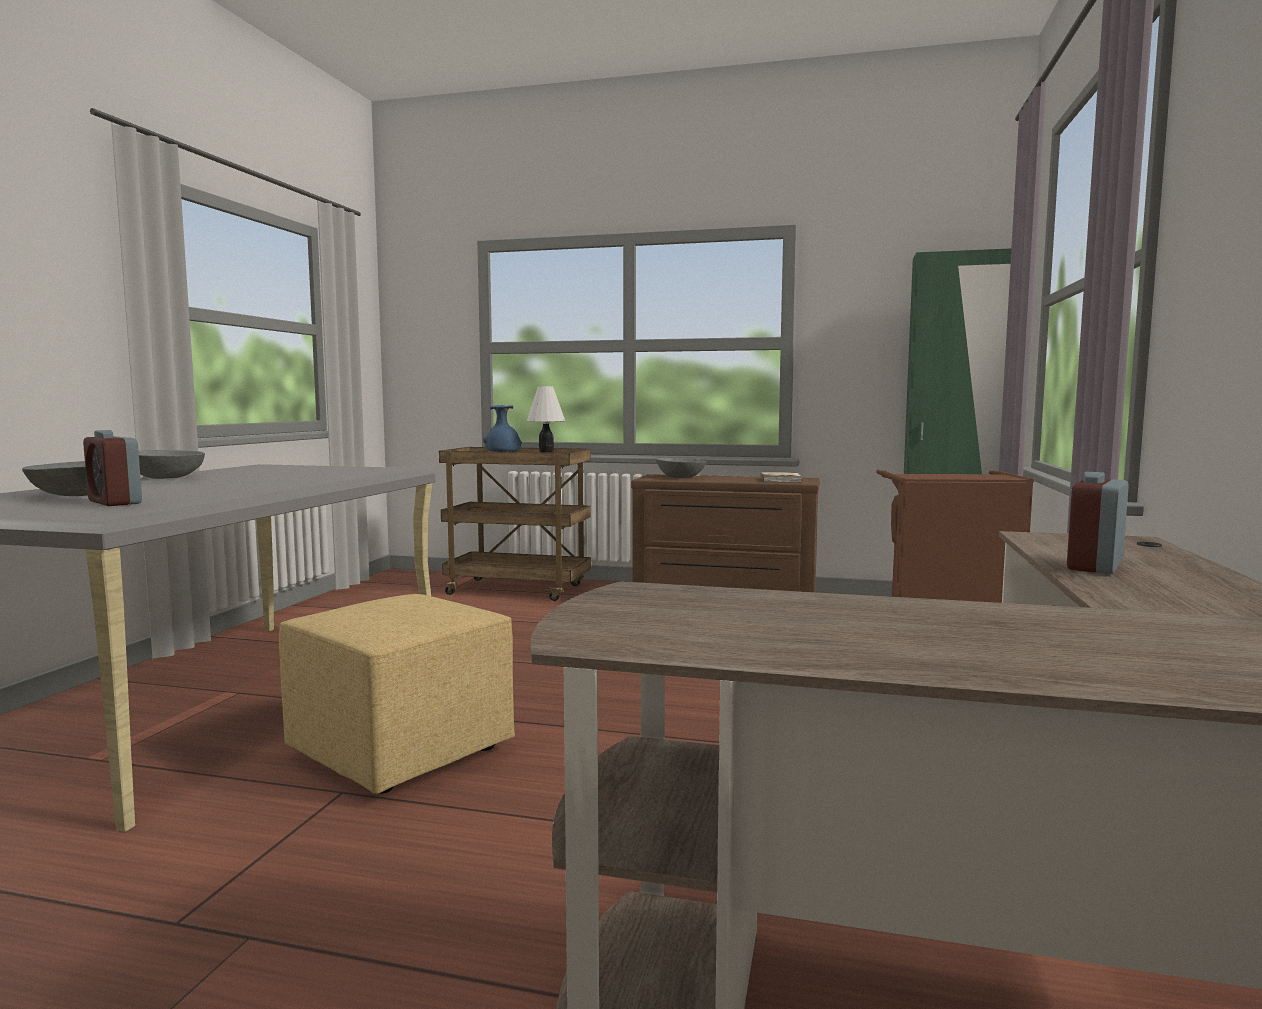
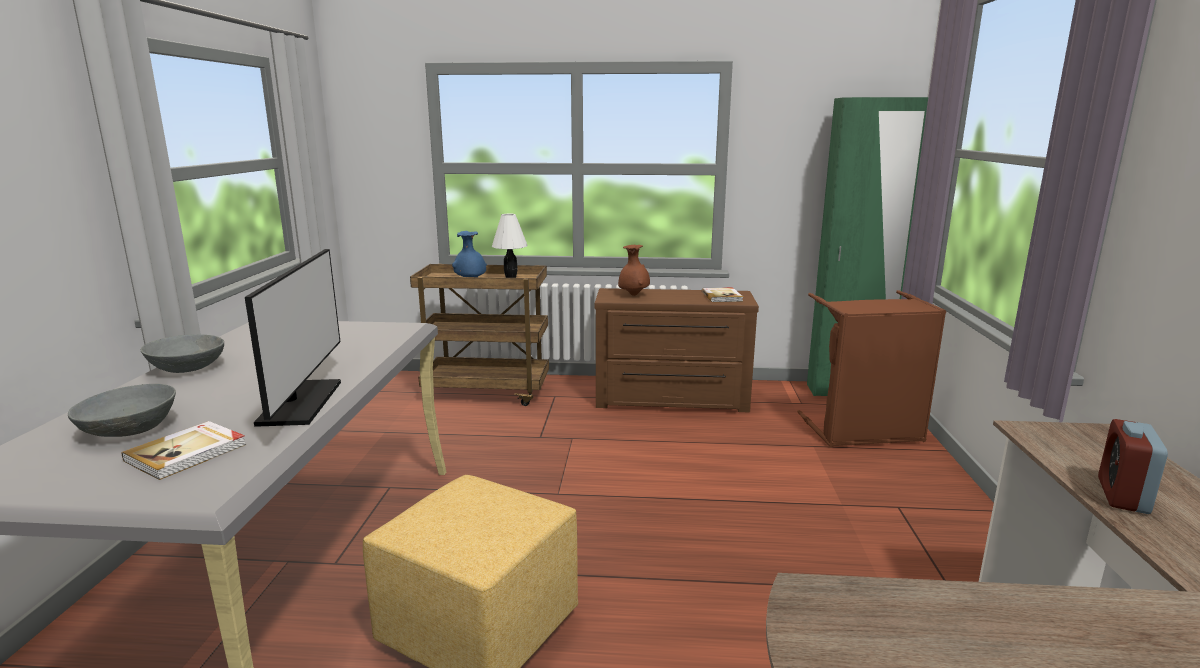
camera: 10 degrees left, 10 degrees up
alarm clock [83,430,142,506] -> book [122,421,246,480]
grey bowl [656,458,706,478] -> brown vase [618,245,650,296]
none -> monitor [245,249,341,427]

